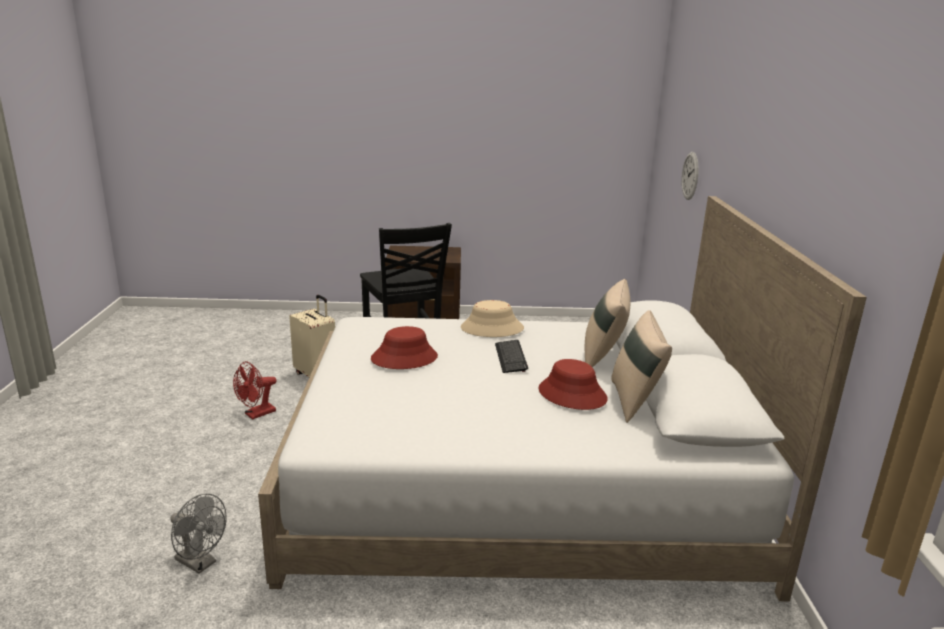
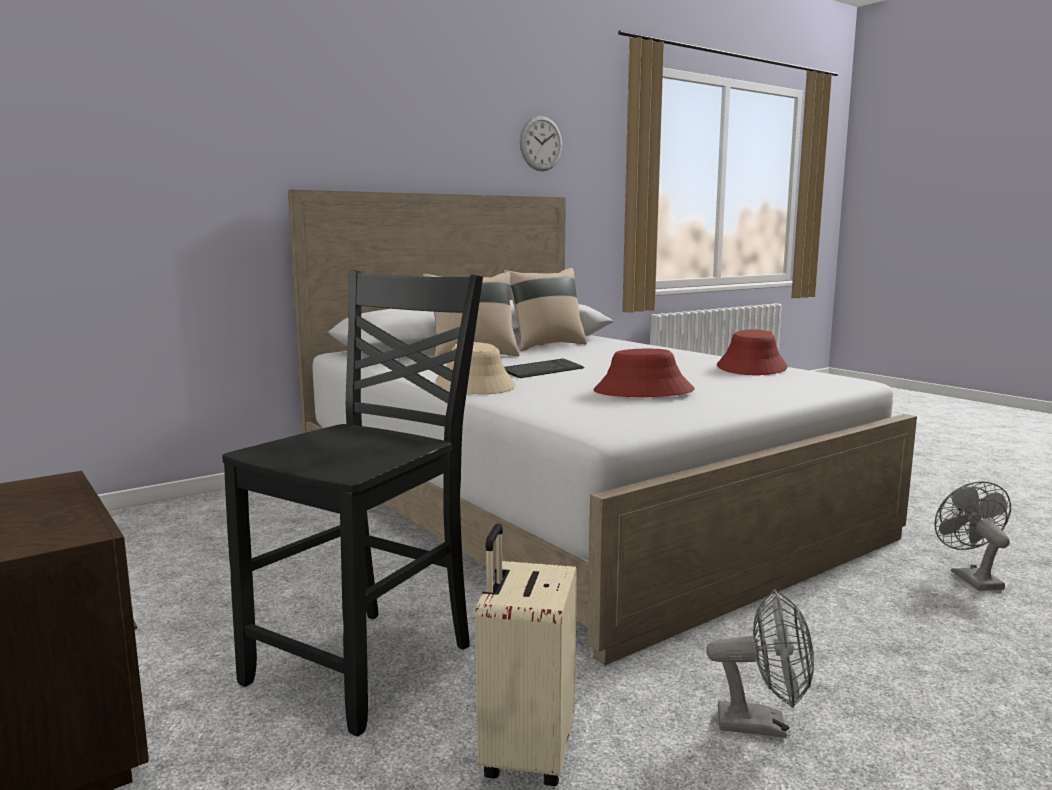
camera: 125 degrees left, 10 degrees down
red fan [233,361,277,420] -> grey fan [706,589,814,738]
red hat [538,359,608,410] -> red hat moved to [717,330,788,375]
wall clock [681,152,699,200] -> wall clock moved to [520,116,562,171]

